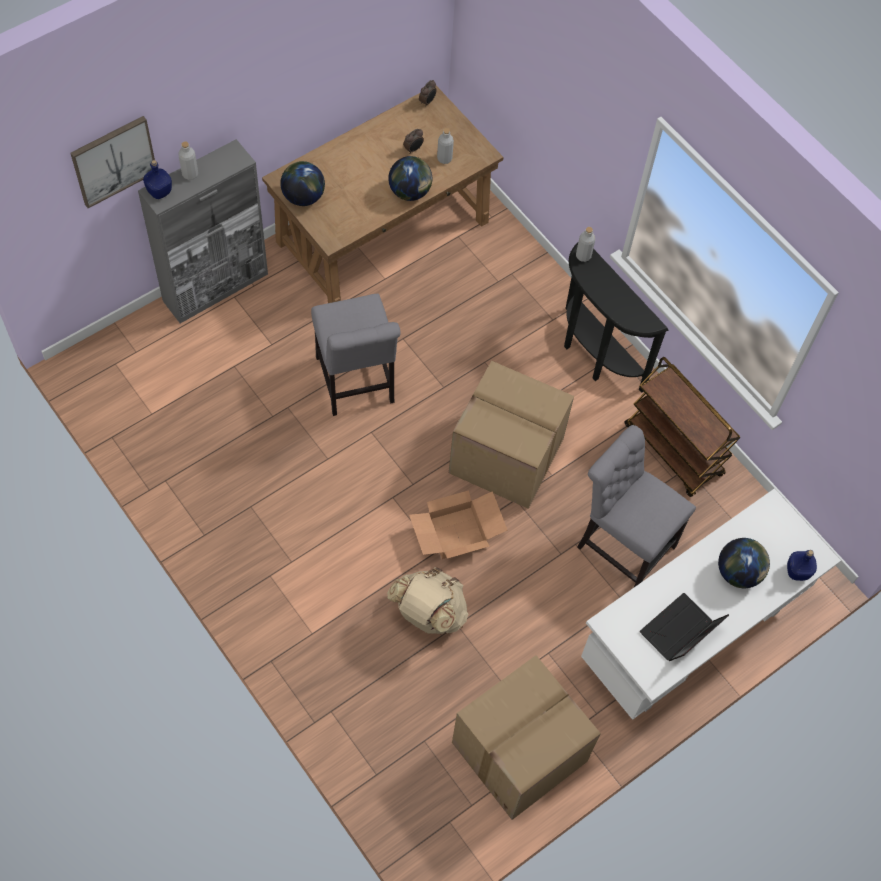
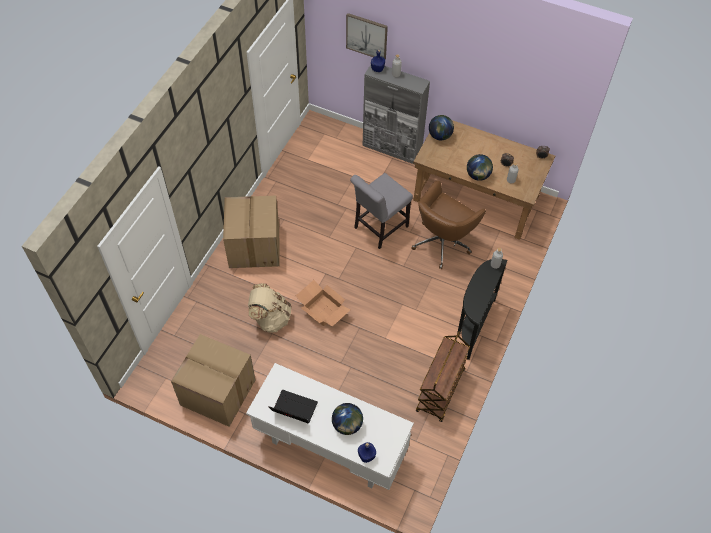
camera: 65 degrees right, 5 degrees down
cardboard box [449,361,574,509] -> cardboard box moved to [223,196,280,268]
grey chair [577,425,696,587] -> none
none -> brown office chair [411,181,486,269]

